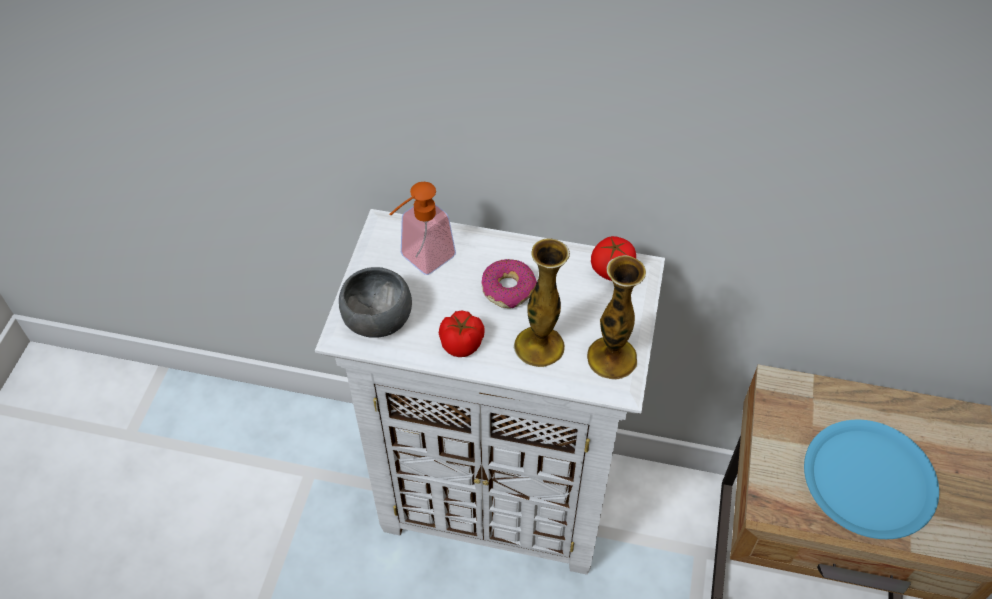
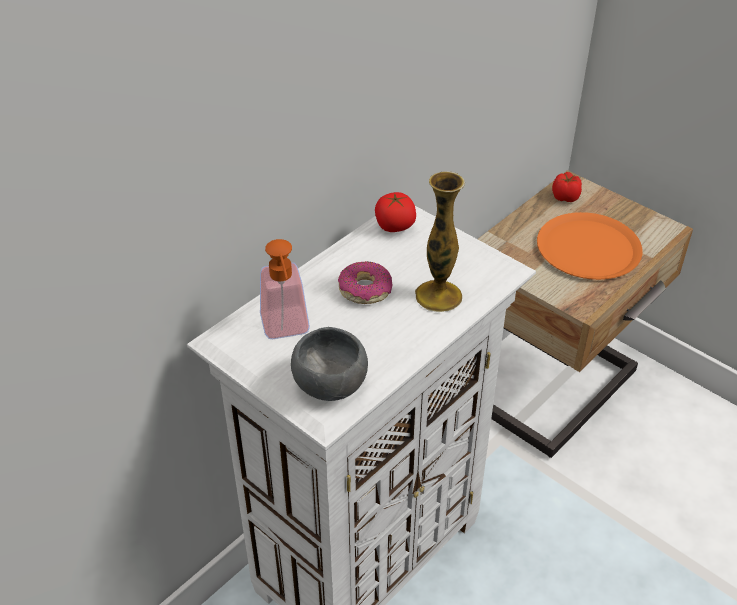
camera: 60 degrees left, 10 degrees down
tomato [439,311,485,357] -> tomato moved to [552,172,582,202]
vase [587,255,646,380] -> none
blue plate [804,420,939,539] -> orange plate [537,212,643,280]

